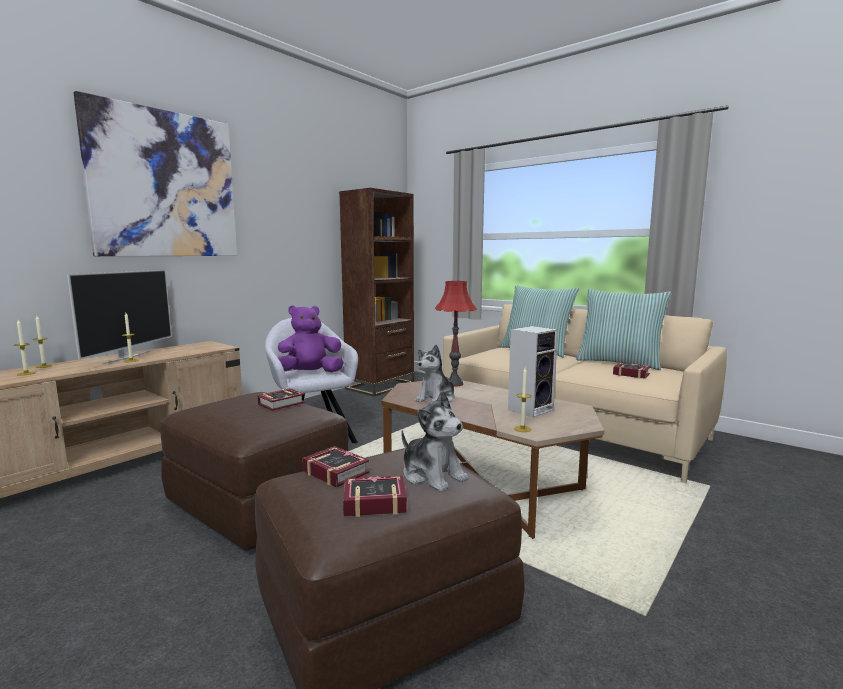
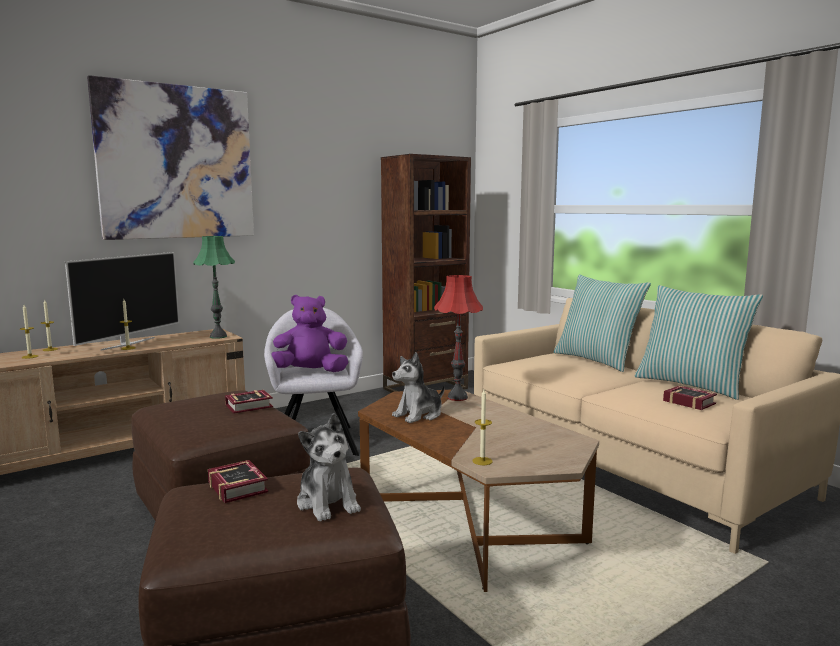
camera: 15 degrees right, 0 degrees up
book [343,475,407,517] -> none
speaker [508,326,558,418] -> none
none -> green table lamp [193,236,235,339]

